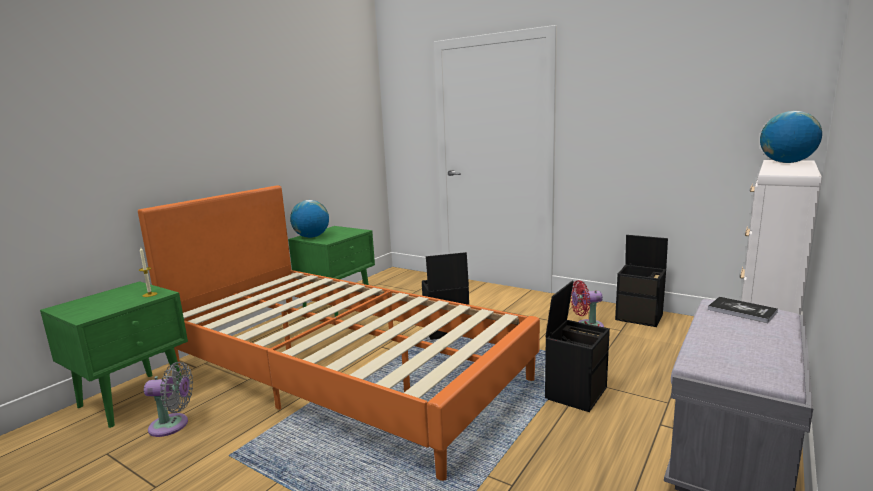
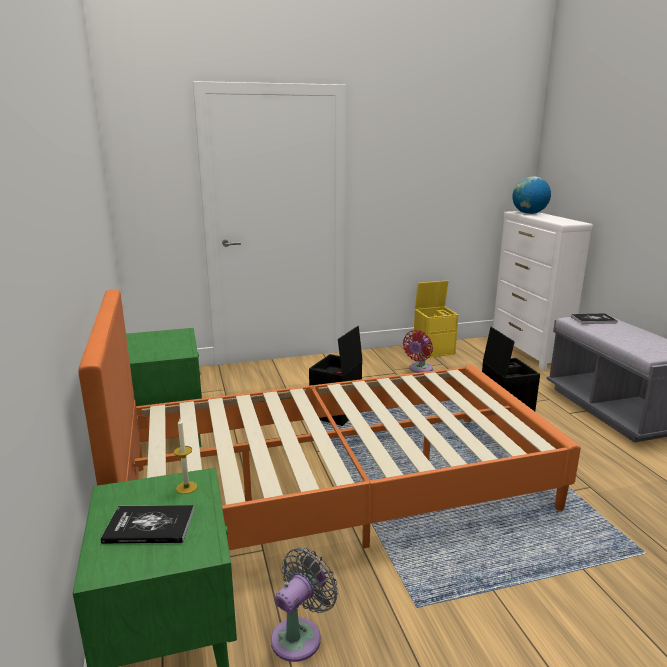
camera: 50 degrees left, 5 degrees up
globe [290,200,329,238] -> none
black storage box [615,235,668,327] -> yellow storage box [414,280,458,358]
none -> book [101,505,194,544]

